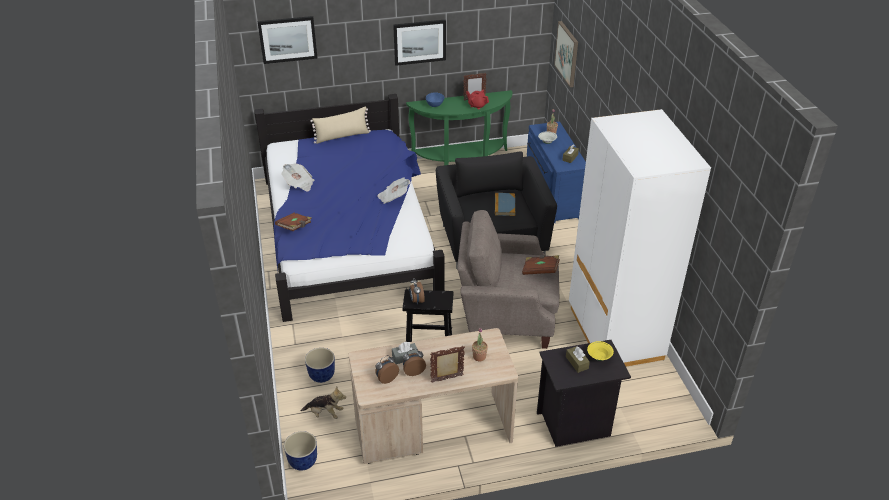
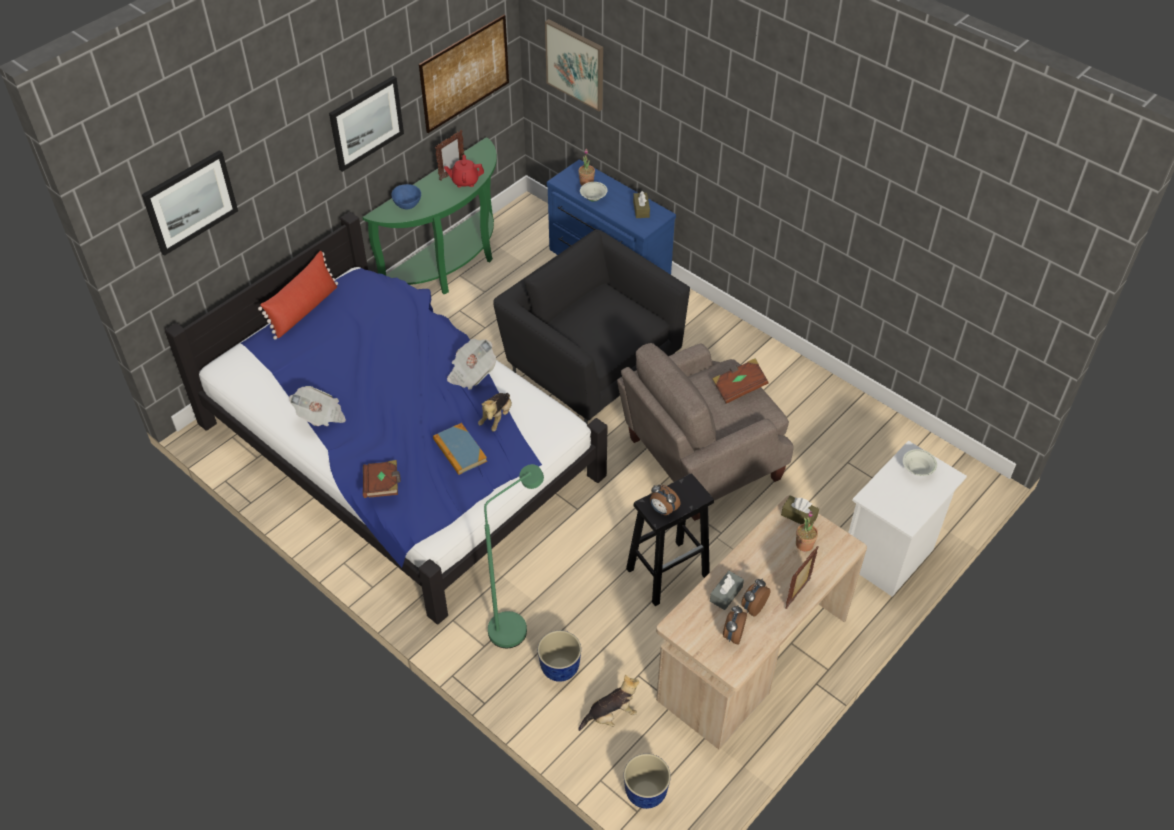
camera: 35 degrees left, 10 degrees up
beige pillow [310,107,371,144] -> red pillow [258,251,338,340]
book [495,193,515,216] -> book moved to [433,423,487,475]
black nightstand [537,340,631,447] -> white nightstand [848,441,967,597]
brown tissue box [566,346,590,373] -> brown tissue box moved to [781,496,819,524]
white wardrobe [569,109,711,367] -> none
yellow bowl [587,341,614,361] -> white bowl [903,449,937,476]
none -> picture [419,15,509,133]
none -> plush toy [478,393,512,431]
none -> green floor lamp [484,464,544,648]

